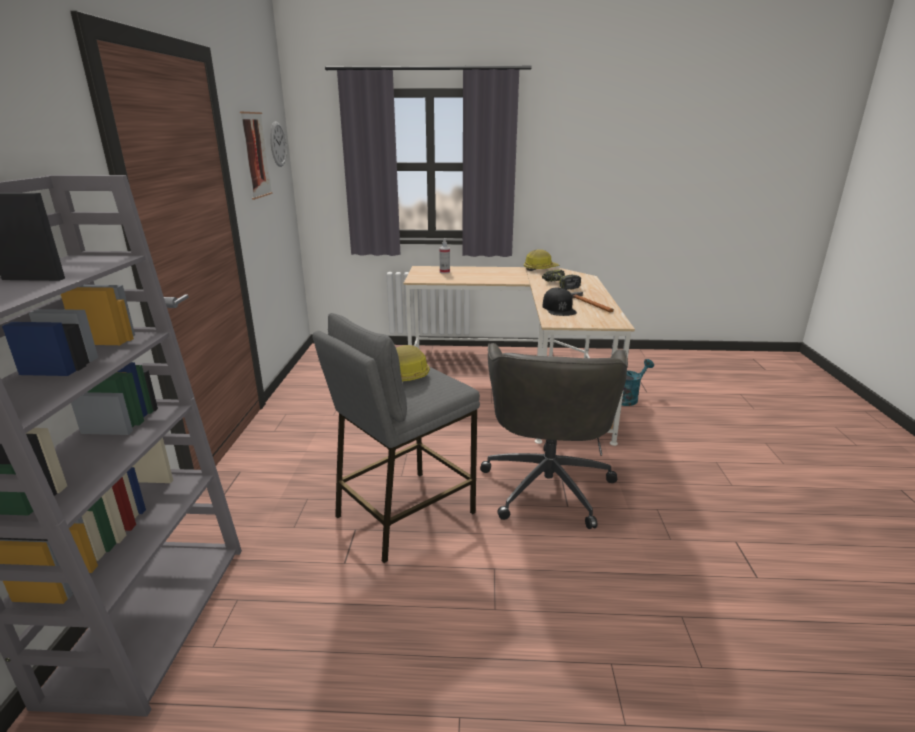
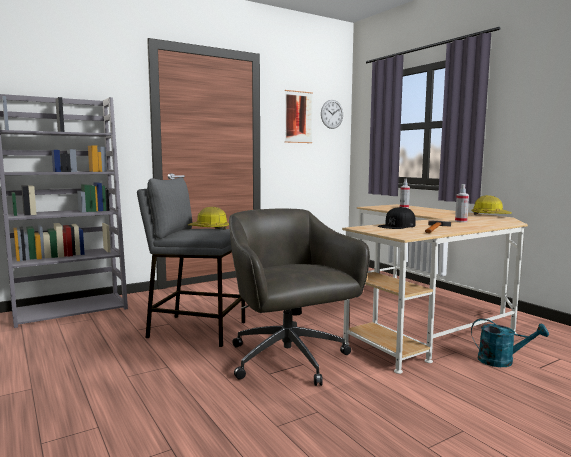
camera: 55 degrees right, 15 degrees down
grey office chair [480,343,628,529] -> grey office chair turned 90 degrees clockwise [229,208,370,386]
power drill [542,270,581,290] -> spray bottle [455,184,469,222]

